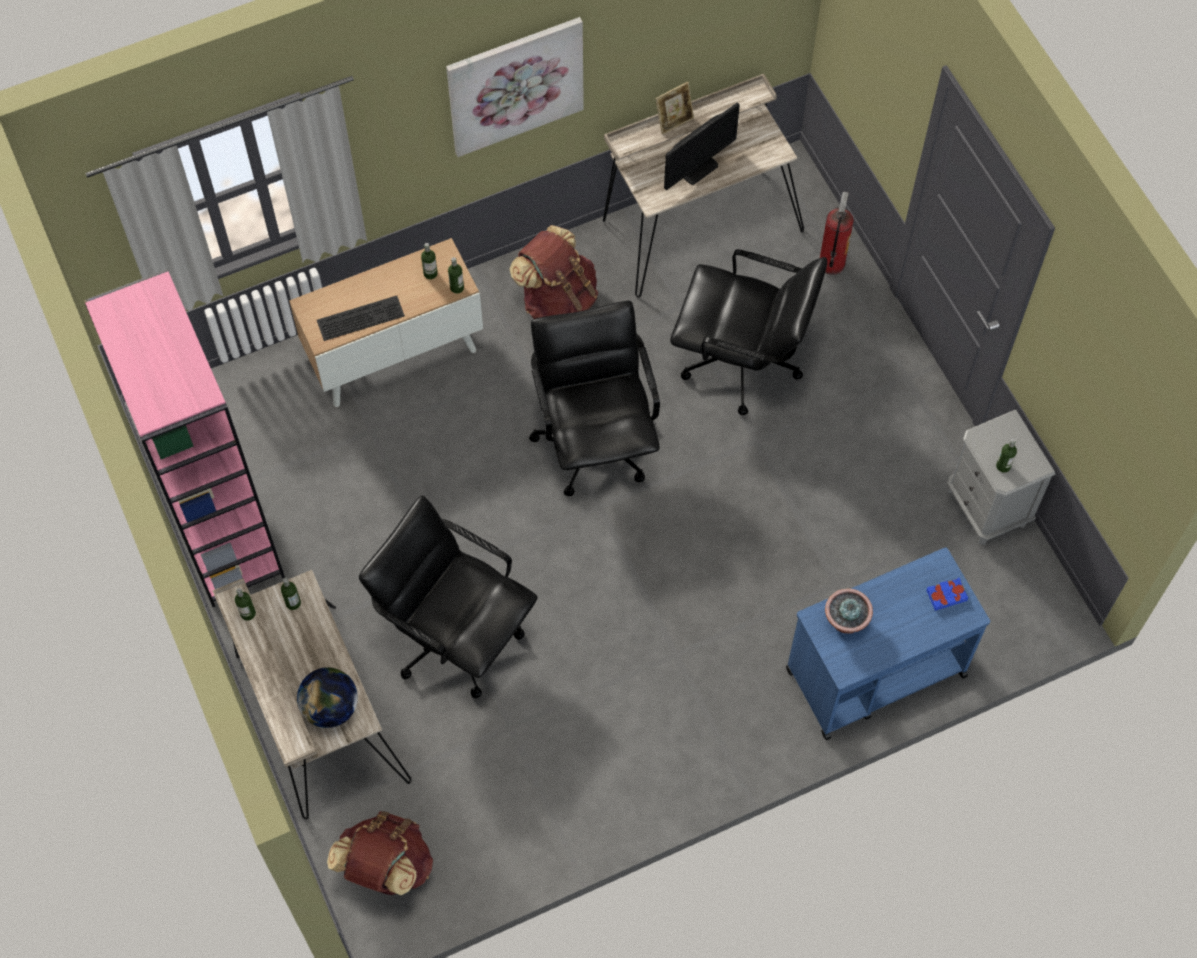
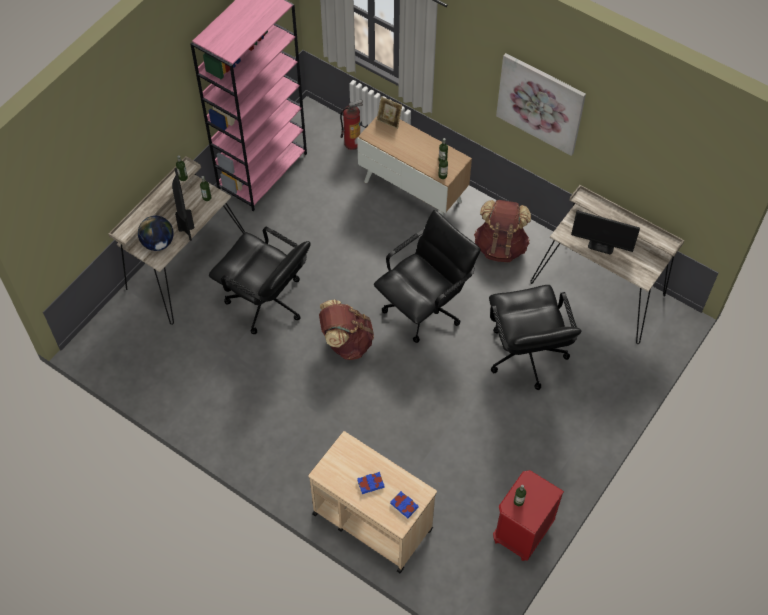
camera: 60 degrees right, 5 degrees down
keyboard [317,296,405,341] -> none
brown backpack [327,811,433,895] -> brown backpack moved to [319,300,374,360]
black office chair [359,495,538,699] -> black office chair turned 120 degrees clockwise [209,227,310,334]
picture frame [656,82,694,135] -> picture frame moved to [377,97,402,129]
blue cart [786,547,990,740] -> beige cart [308,431,437,573]
fire extinguisher [820,192,854,275] -> fire extinguisher moved to [340,99,363,150]
potted plant [825,589,873,634] -> none
grey nightstand [947,410,1055,545] -> red nightstand [493,470,564,561]
none -> monitor [172,168,194,241]
none -> blue book [357,472,385,494]

